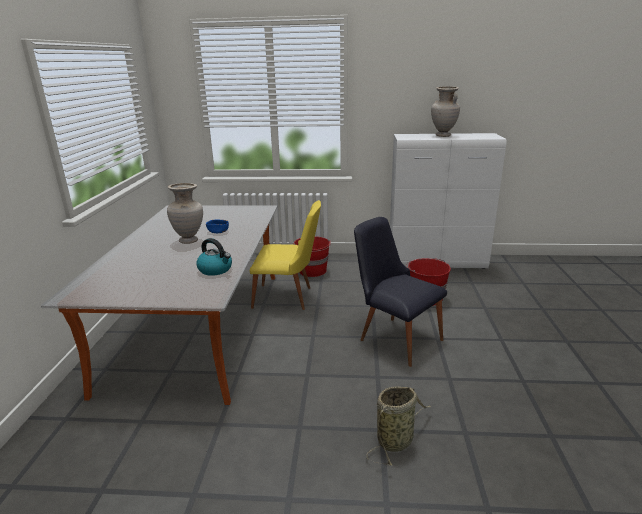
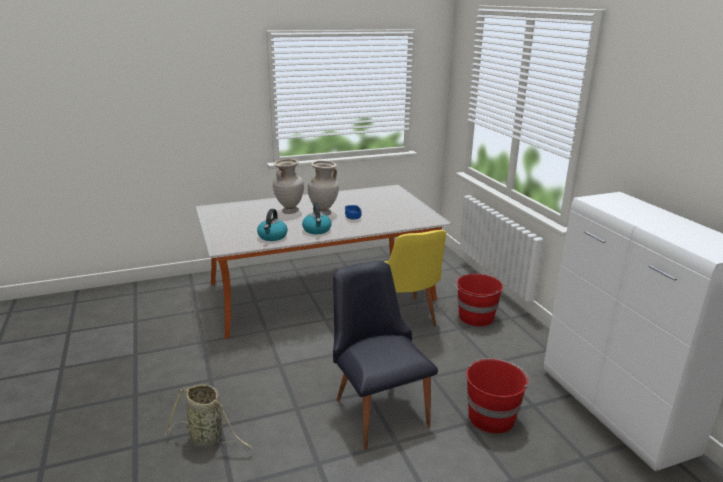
camera: 65 degrees right, 0 degrees up
black chair [354,217,447,367] -> black chair turned 45 degrees counterclockwise [333,261,438,450]
beige vase [431,87,460,137] -> beige vase moved to [273,159,304,214]
none -> kettle [302,203,331,234]

